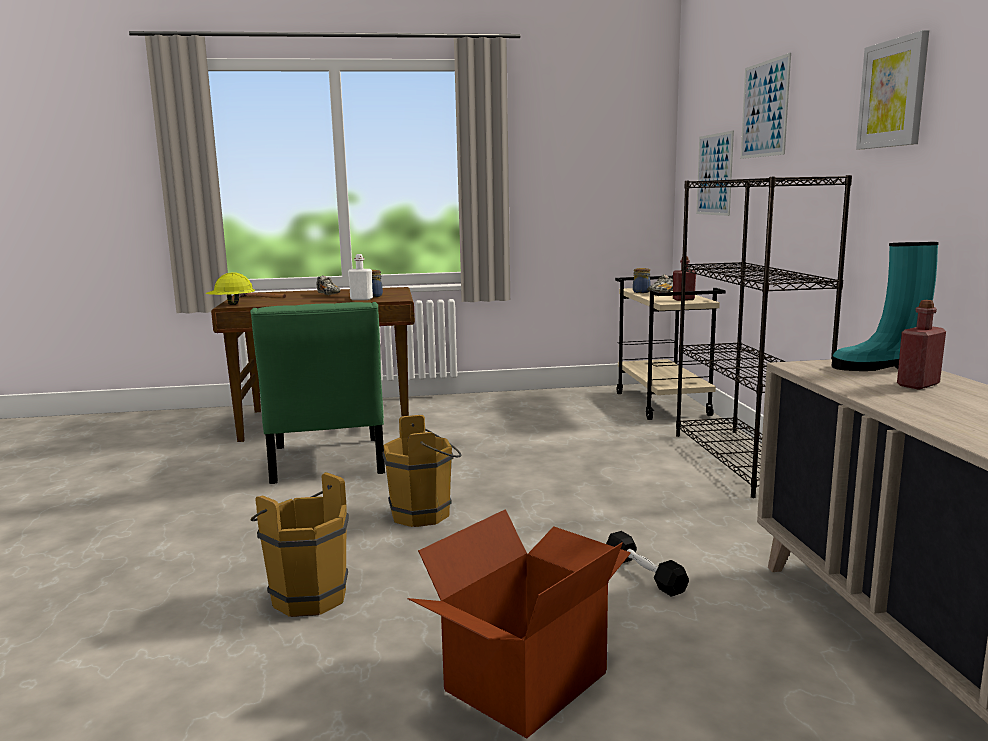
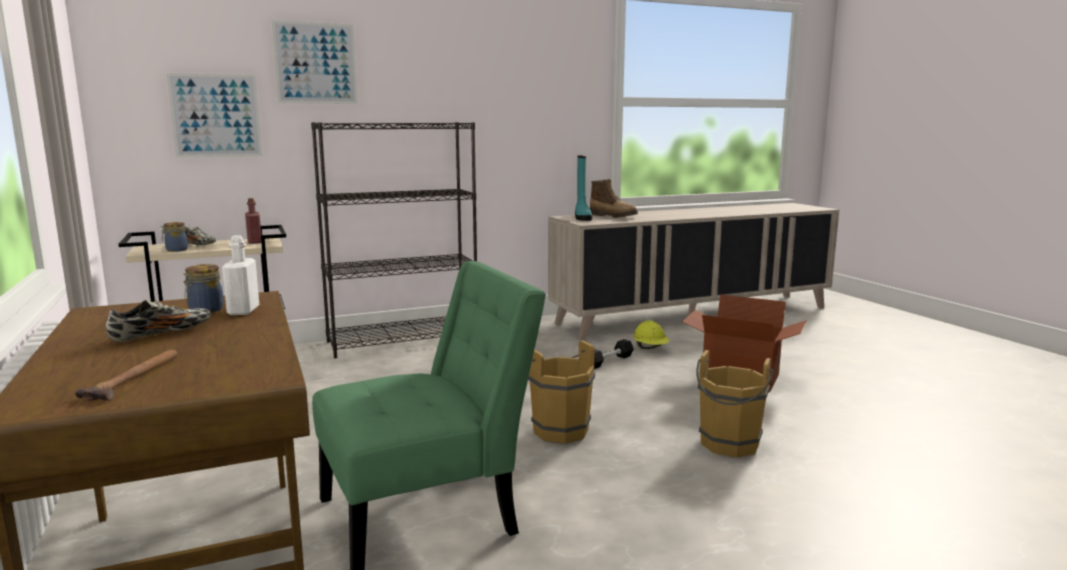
camera: 105 degrees left, 0 degrees up
yellow hard hat [205,272,255,305] -> yellow hard hat moved to [633,320,669,349]
picture [856,30,929,149] -> none
red bottle [897,300,946,390] -> boot [590,179,638,218]

